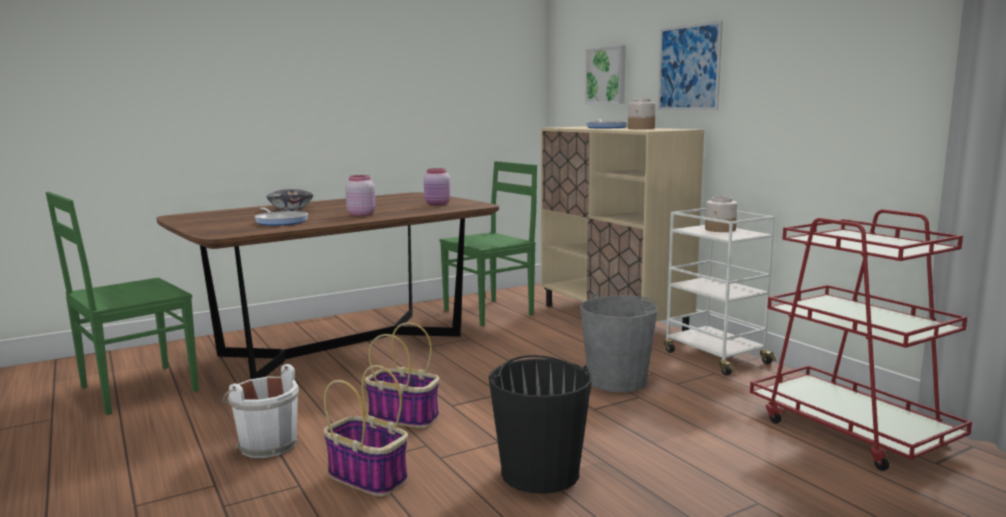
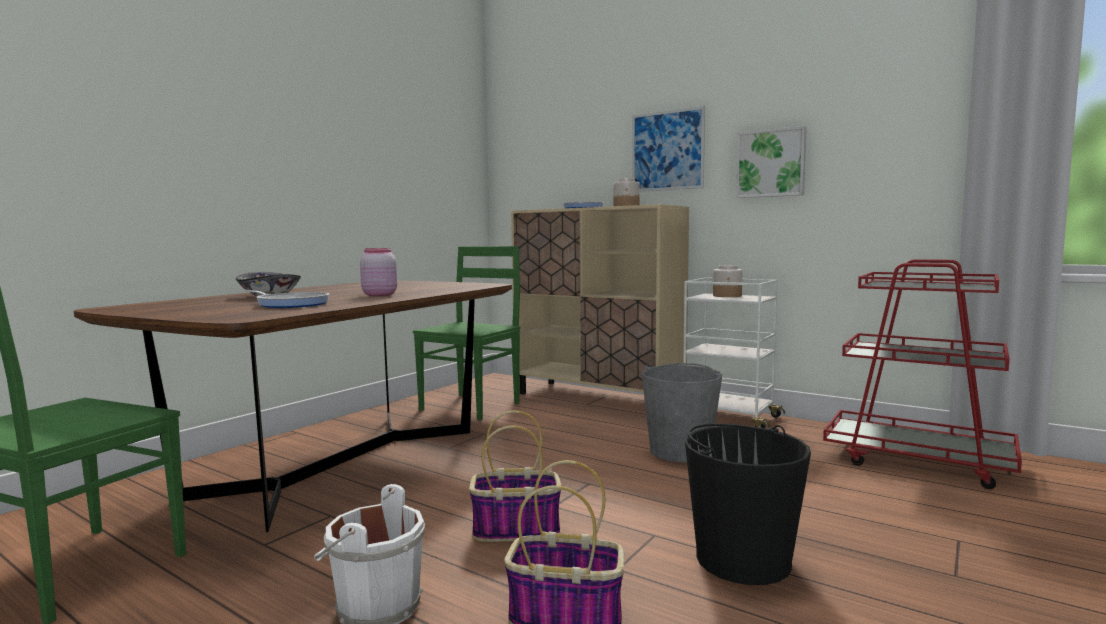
camera: 25 degrees left, 5 degrees down
pink jar [424,168,451,206] -> none
picture [585,45,626,104] -> picture moved to [736,126,807,198]

